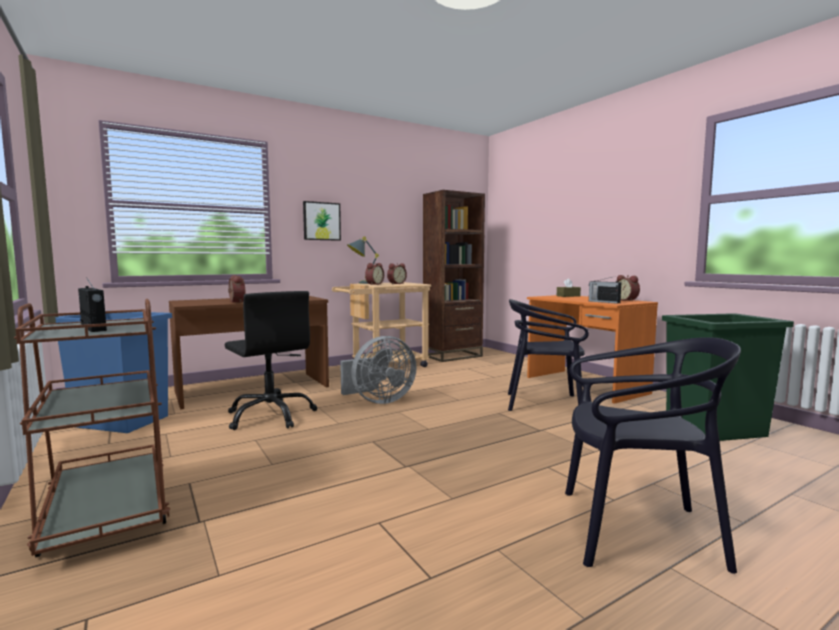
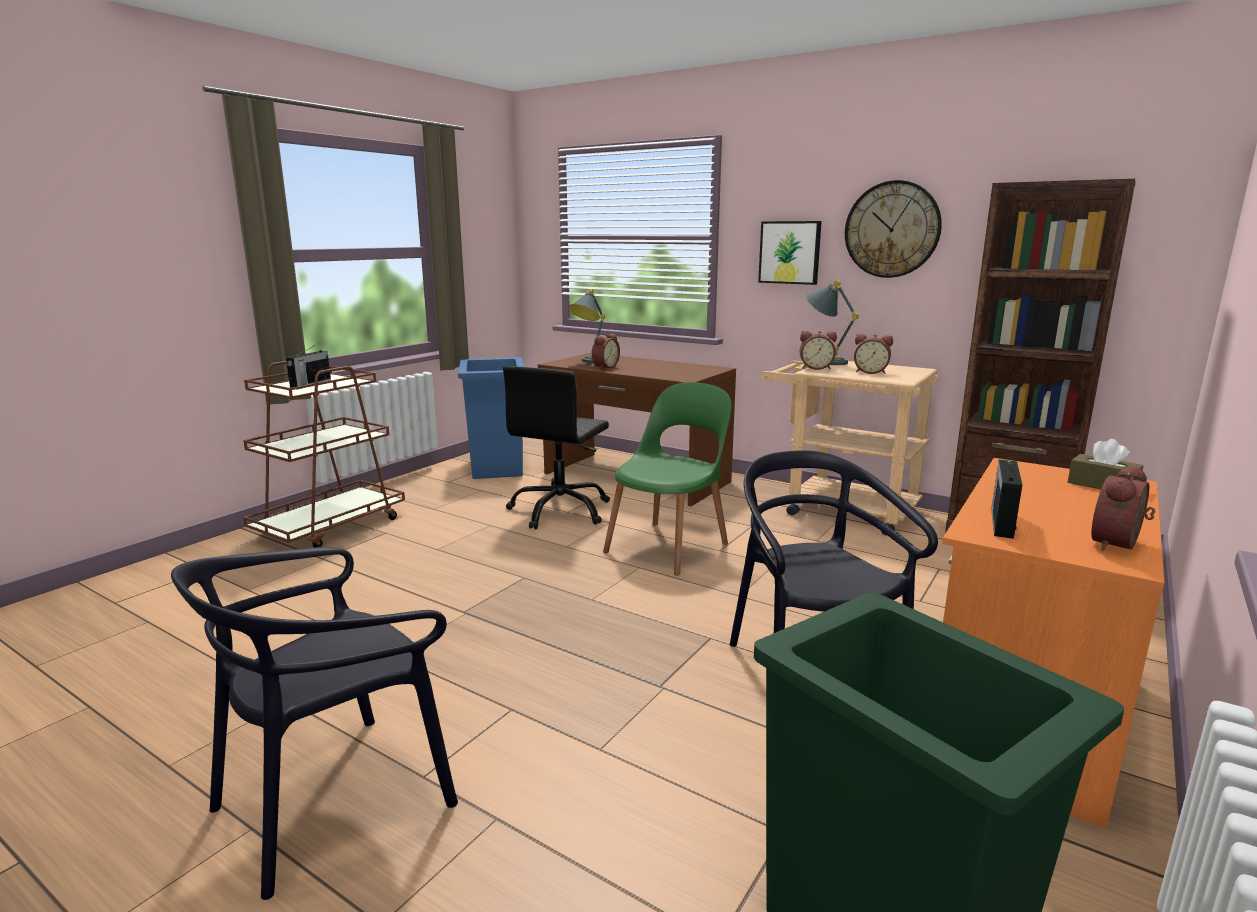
camera: 65 degrees right, 10 degrees up
grey fan [340,336,417,404] -> green chair [603,382,732,576]
black chair [565,337,741,574] -> black chair turned 60 degrees clockwise [171,547,458,900]
none -> grey table lamp [569,289,605,363]
none -> wall clock [845,180,942,278]

